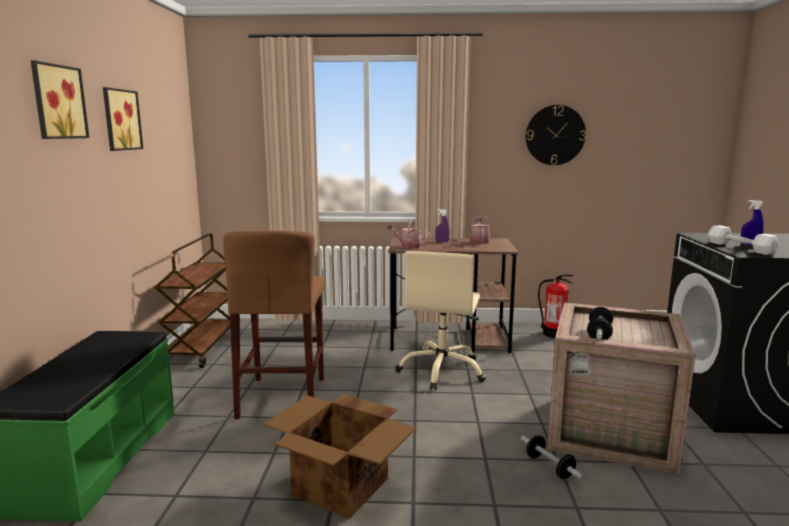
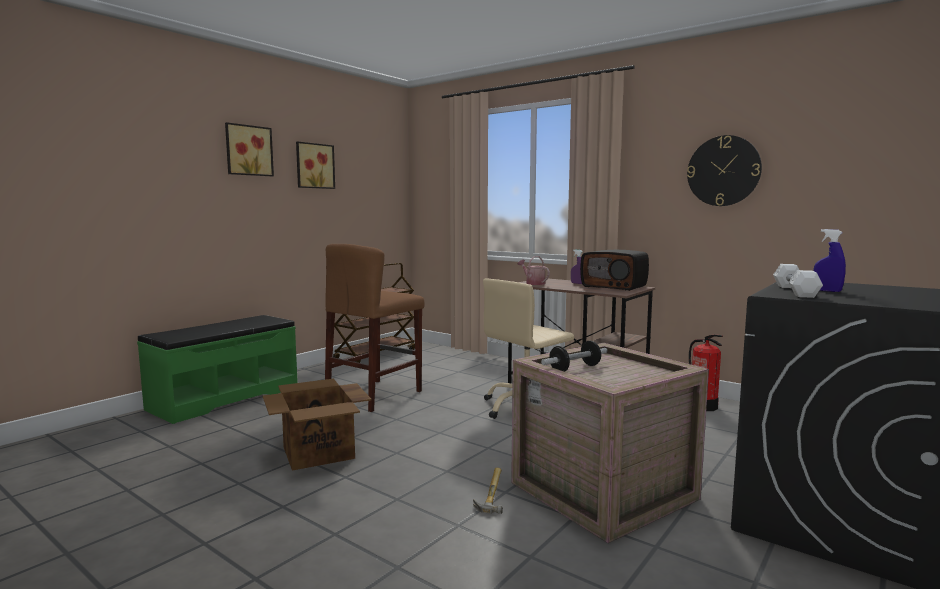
camera: 35 degrees right, 5 degrees down
watering can [471,216,491,244] -> radio [580,250,649,291]
dumbbell [521,435,584,480] -> hammer [473,468,503,514]

